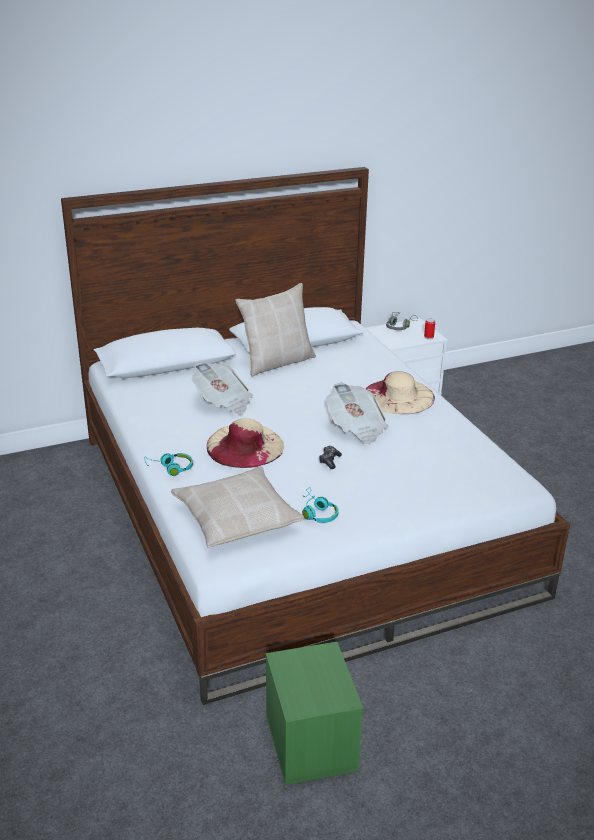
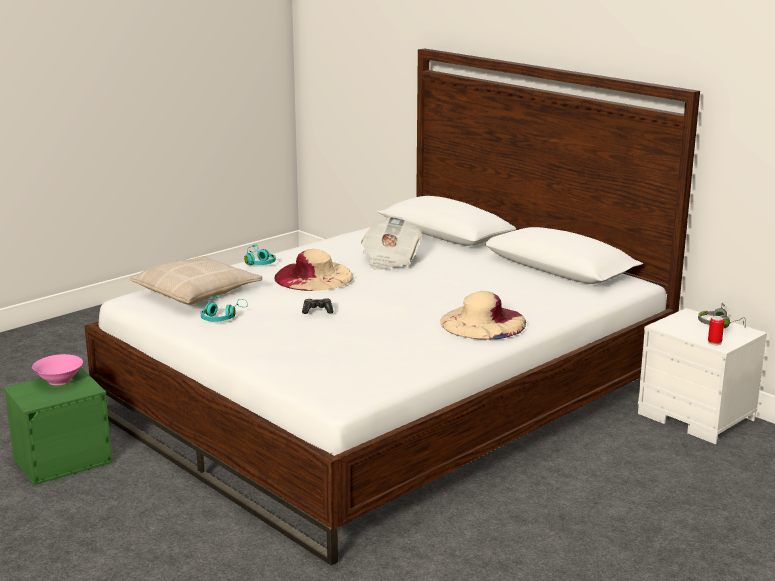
camera: 70 degrees right, 10 degrees down
beige pillow [235,283,316,377] -> none
newspaper [326,383,388,444] -> none
none -> pink bowl [32,354,83,385]

